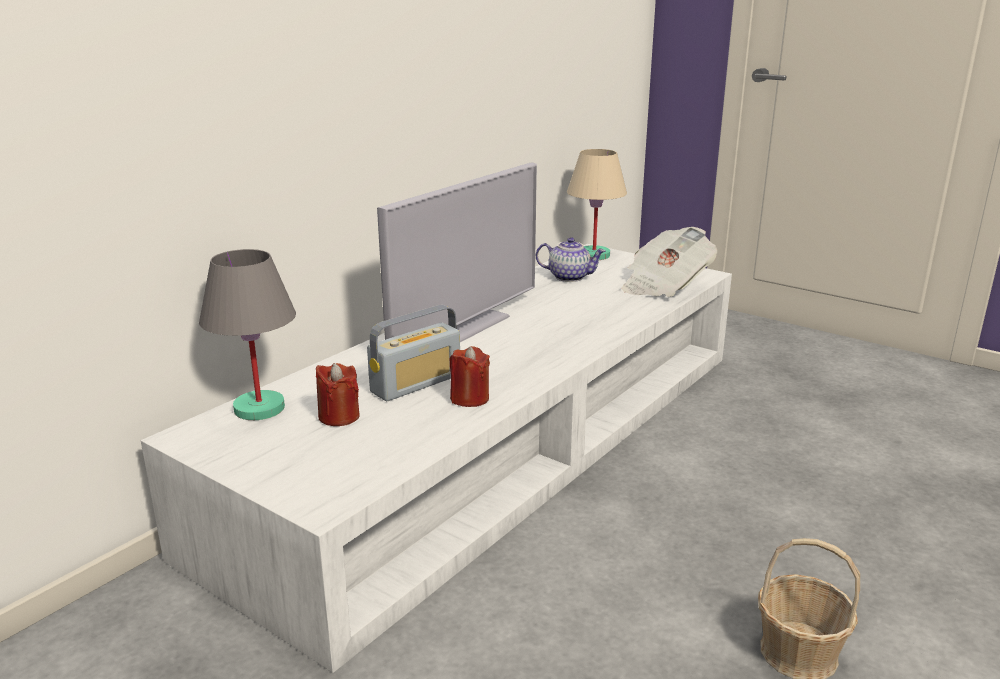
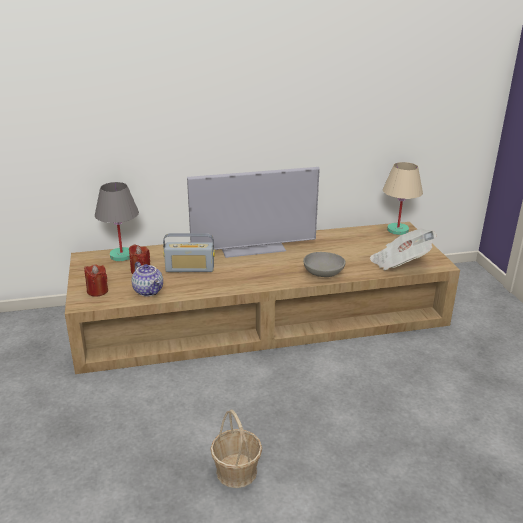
camera: 40 degrees right, 5 degrees up
white tv stand [141,244,732,673] -> brown tv stand [65,222,460,374]
red candle [449,346,490,407] -> red candle moved to [84,264,108,297]
teapot [536,237,606,282] -> teapot moved to [132,262,163,296]
none -> grey bowl [303,252,345,277]

